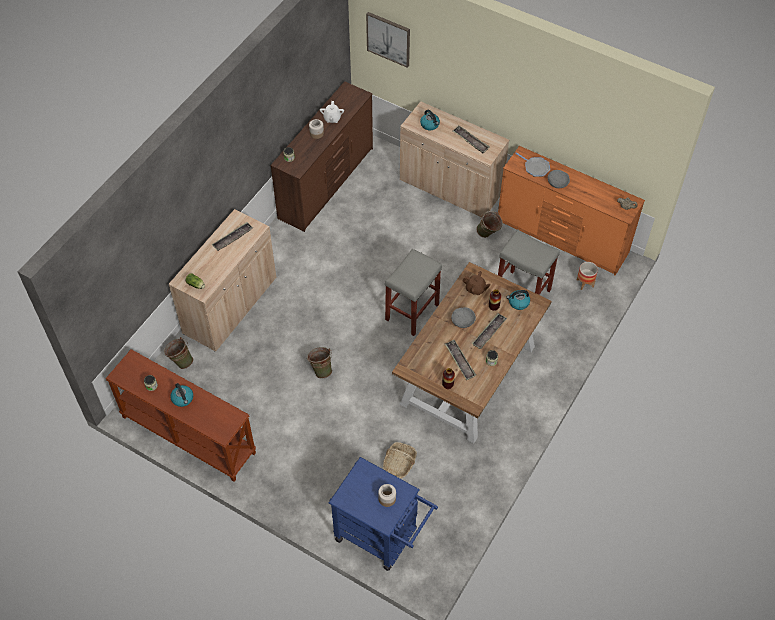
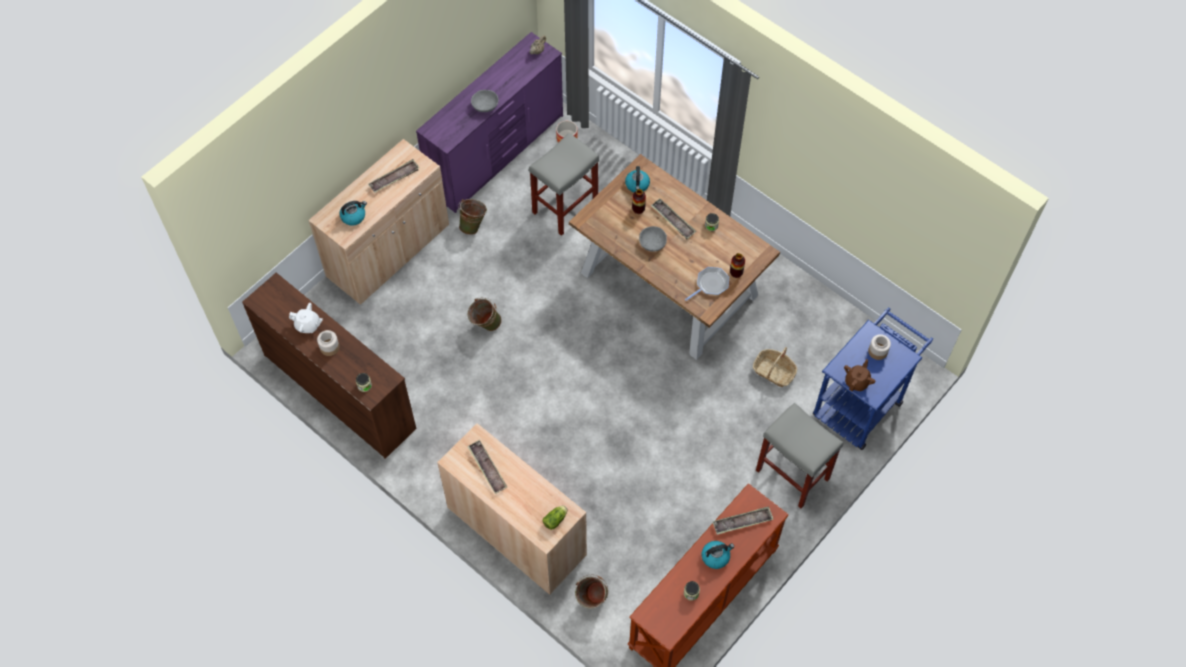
camera: 80 degrees left, 5 degrees up
green bucket [307,347,332,378] -> green bucket moved to [468,298,502,331]
picture [366,12,410,68] -> none
grey stool [385,249,442,336] -> grey stool moved to [756,403,843,508]
tray [445,340,476,380] -> tray moved to [713,506,773,535]
brown teapot [463,271,491,295] -> brown teapot moved to [844,359,876,391]
orange dresser [498,146,645,275] -> purple dresser [416,32,563,213]
frying pan [515,152,550,177] -> frying pan moved to [685,267,729,301]

